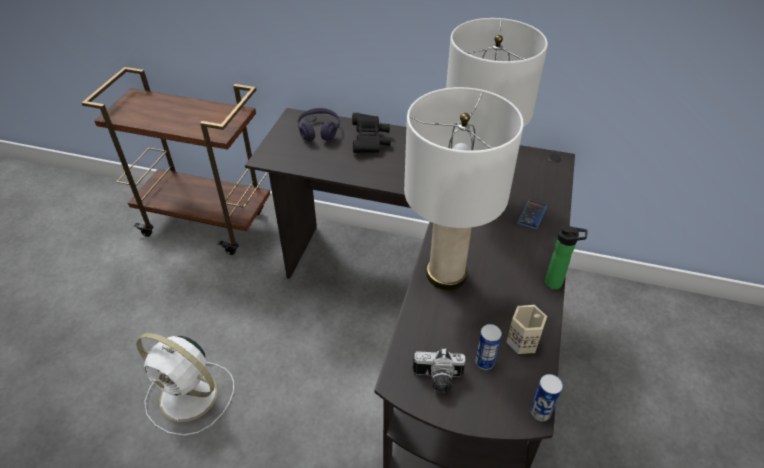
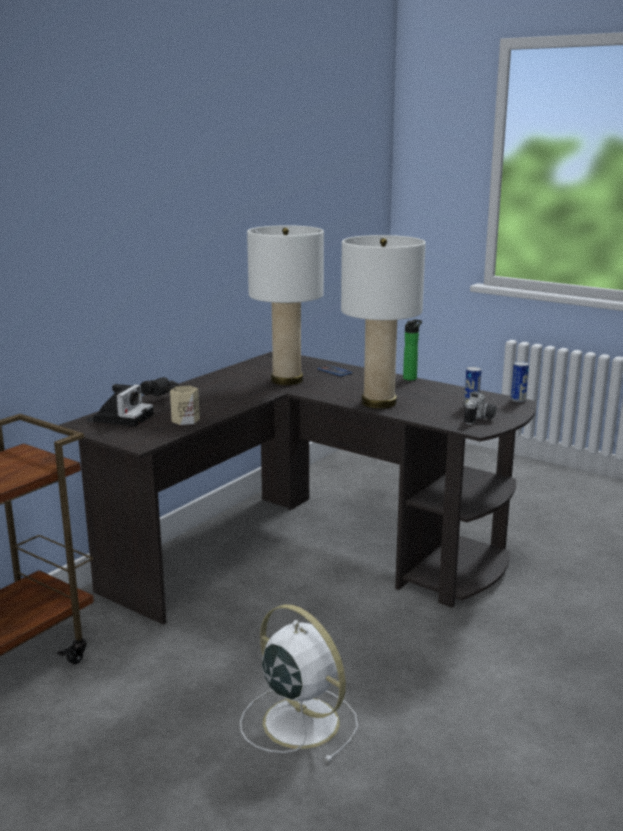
camera: 70 degrees left, 25 degrees down
white fan [137,333,234,436] -> white fan turned 90 degrees counterclockwise [240,604,358,762]
purple headphones [298,108,340,141] -> camera [93,384,154,427]
beige mug [507,305,547,354] -> beige mug moved to [170,386,200,425]

